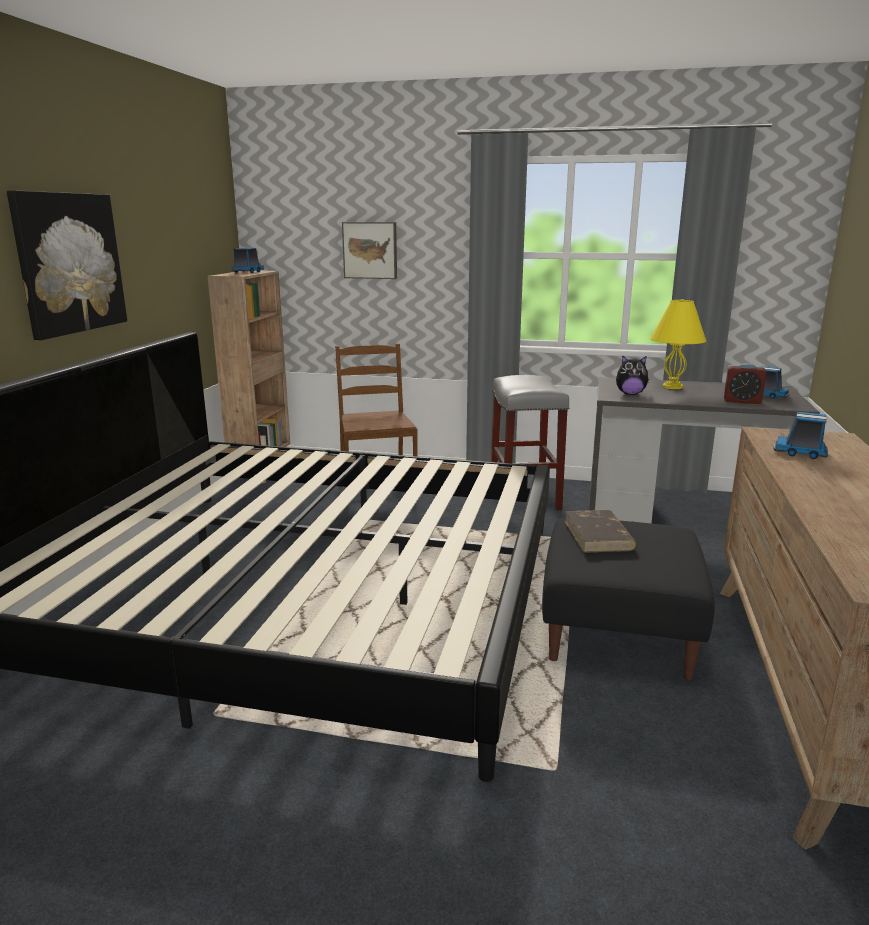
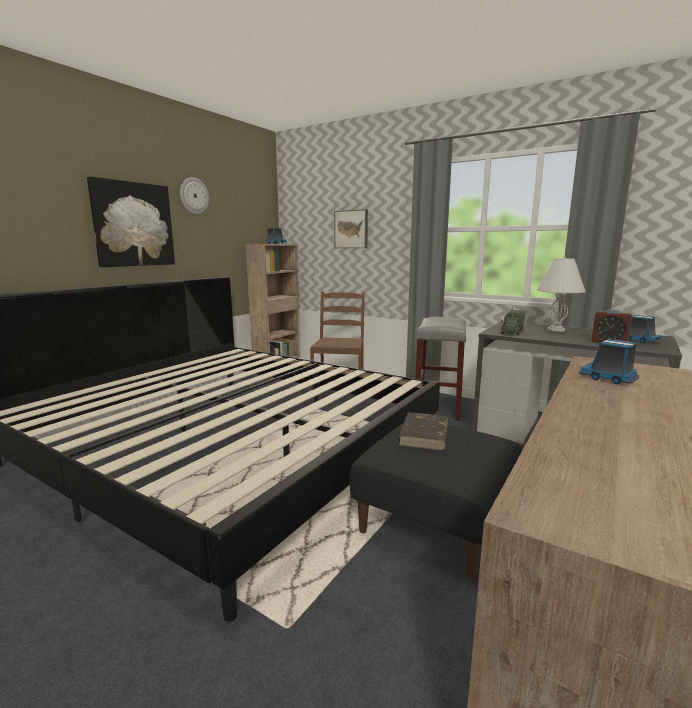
camera: 20 degrees right, 5 degrees down
plush toy [616,355,649,395] -> toy truck [501,307,525,335]
yellow table lamp [650,299,706,389] -> white table lamp [537,257,586,332]
none -> wall clock [180,177,209,215]

